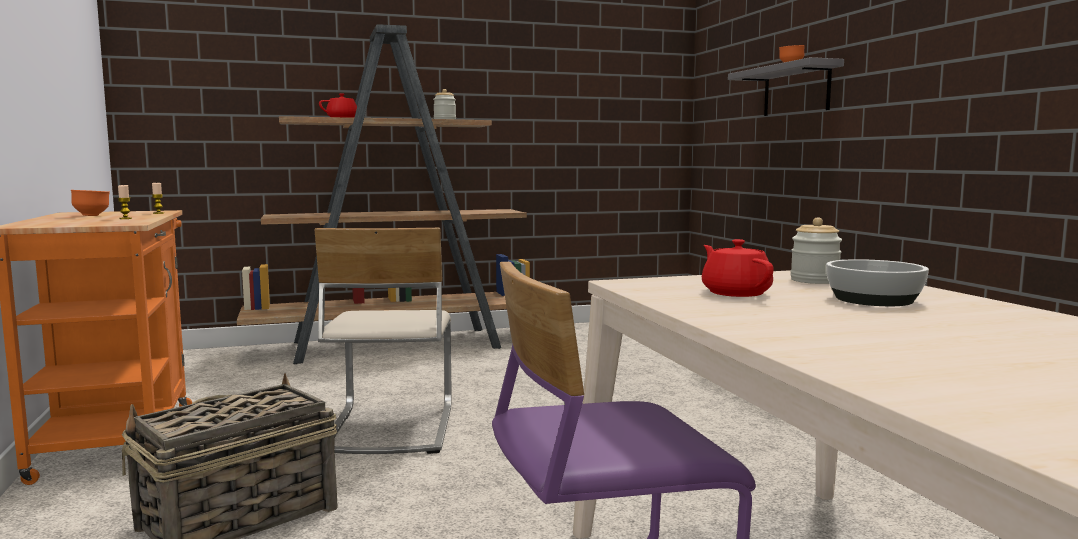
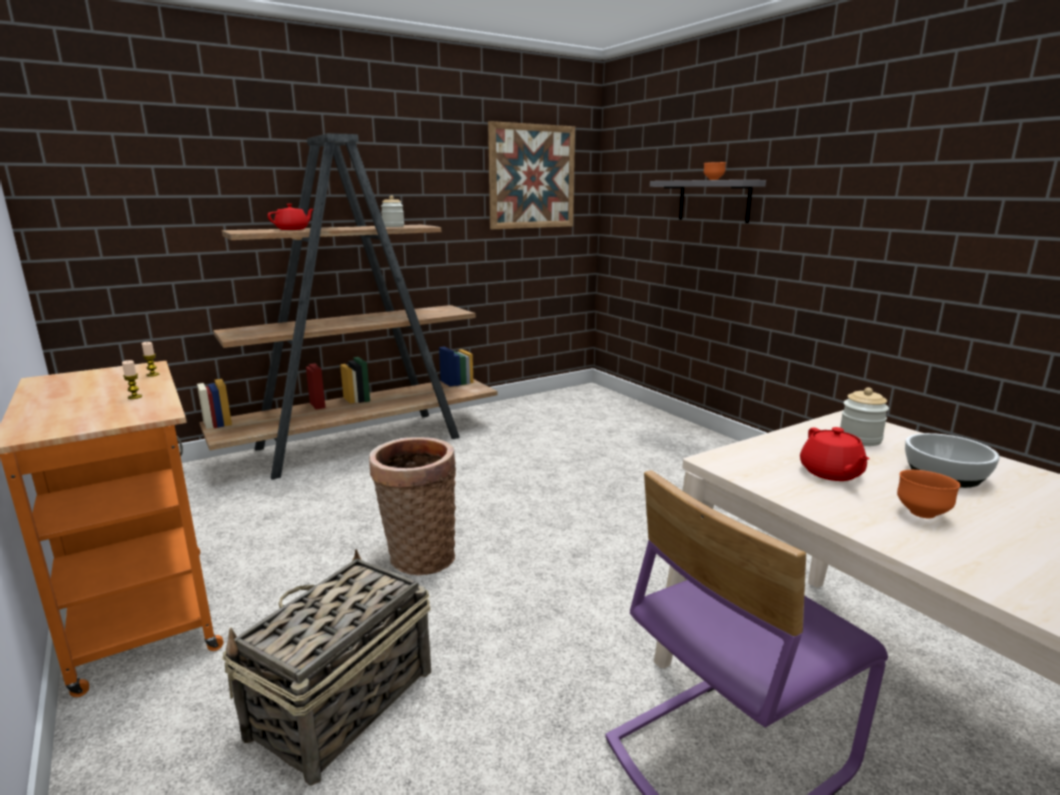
camera: 15 degrees left, 10 degrees up
orange bowl [71,190,110,216] -> orange bowl moved to [897,470,961,518]
beige chair [314,228,452,454] -> basket [369,437,456,576]
red teapot [702,239,774,297] -> red teapot turned 150 degrees counterclockwise [800,427,870,481]
none -> picture [488,121,575,229]

